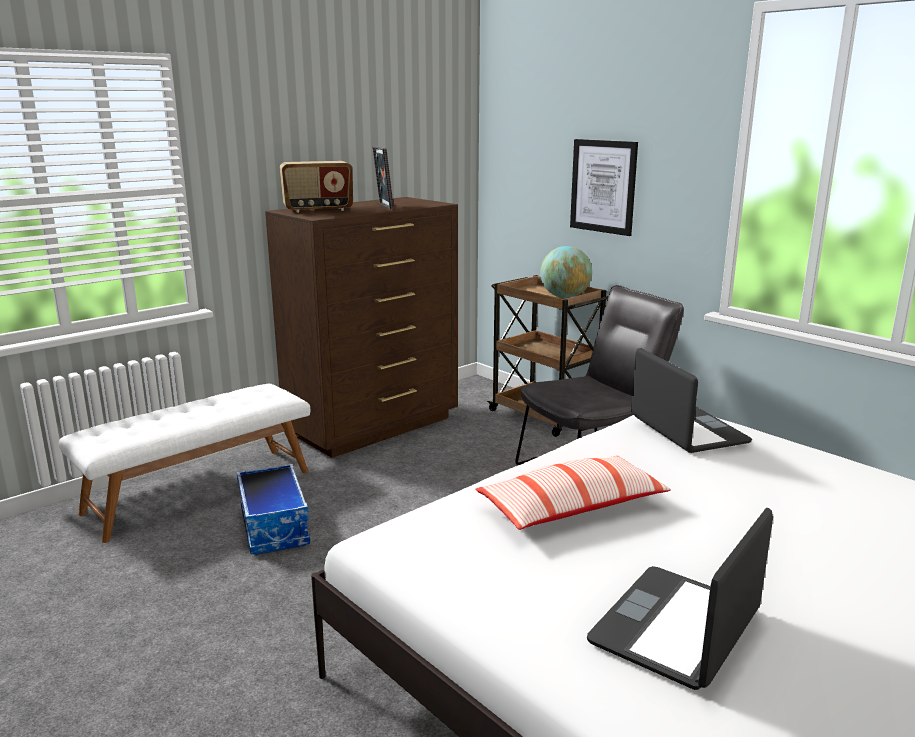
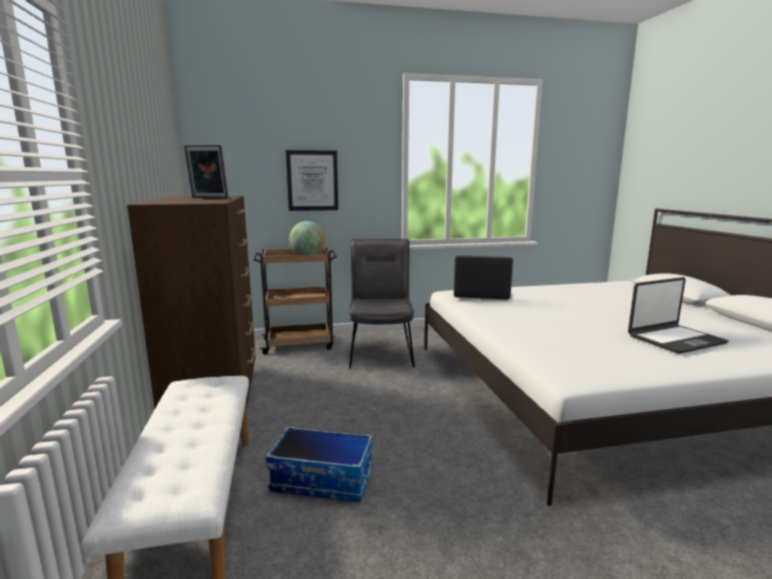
camera: 60 degrees left, 5 degrees down
radio [280,161,353,213] -> none
pillow [476,455,671,530] -> none
laptop [587,508,773,690] -> laptop turned 90 degrees counterclockwise [628,277,728,354]

